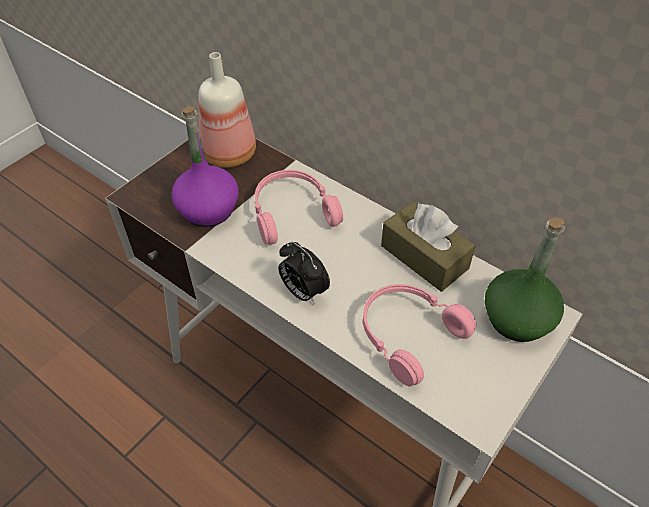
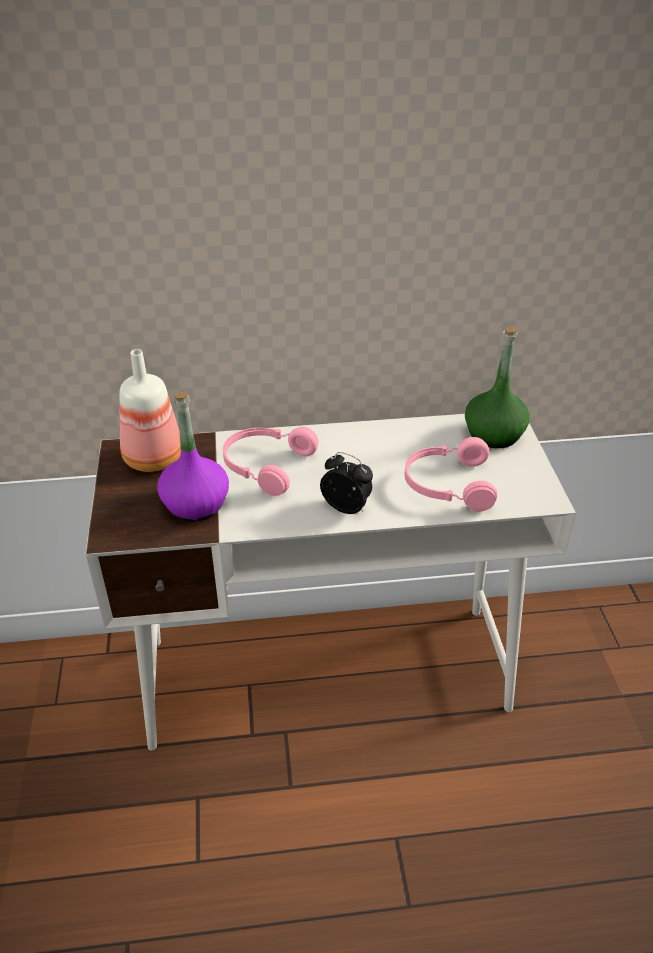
camera: 45 degrees left, 10 degrees down
alarm clock [279,242,330,304] -> alarm clock turned 150 degrees counterclockwise [320,452,373,514]
brown tissue box [381,202,475,292] -> none

